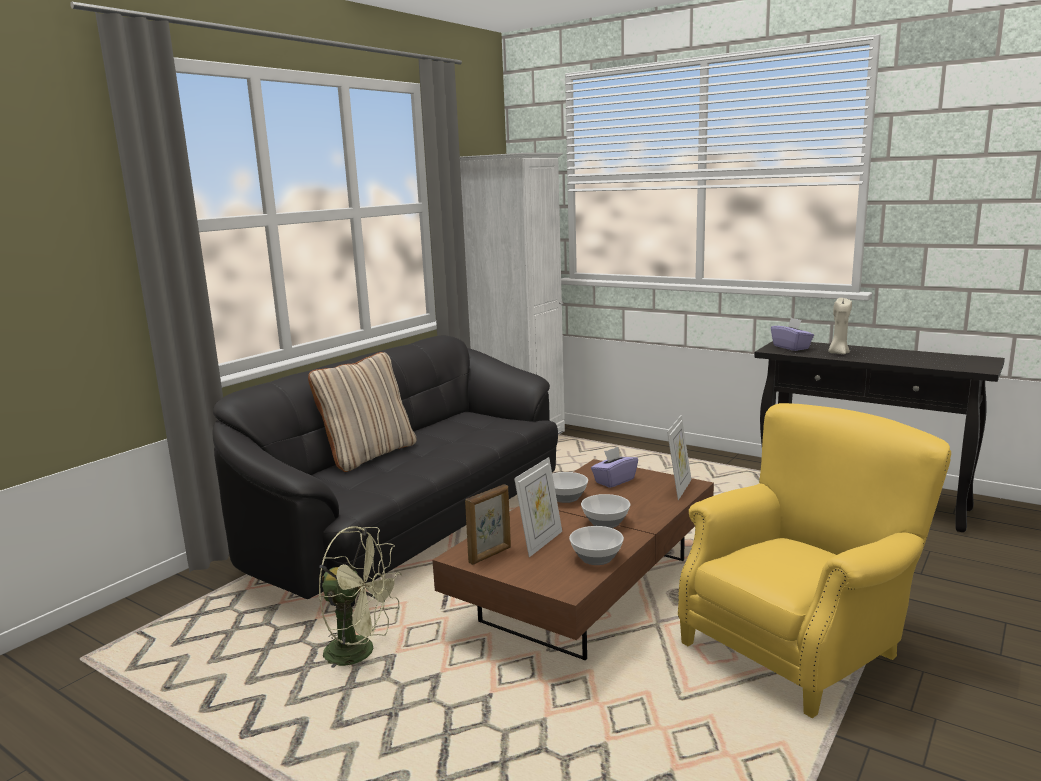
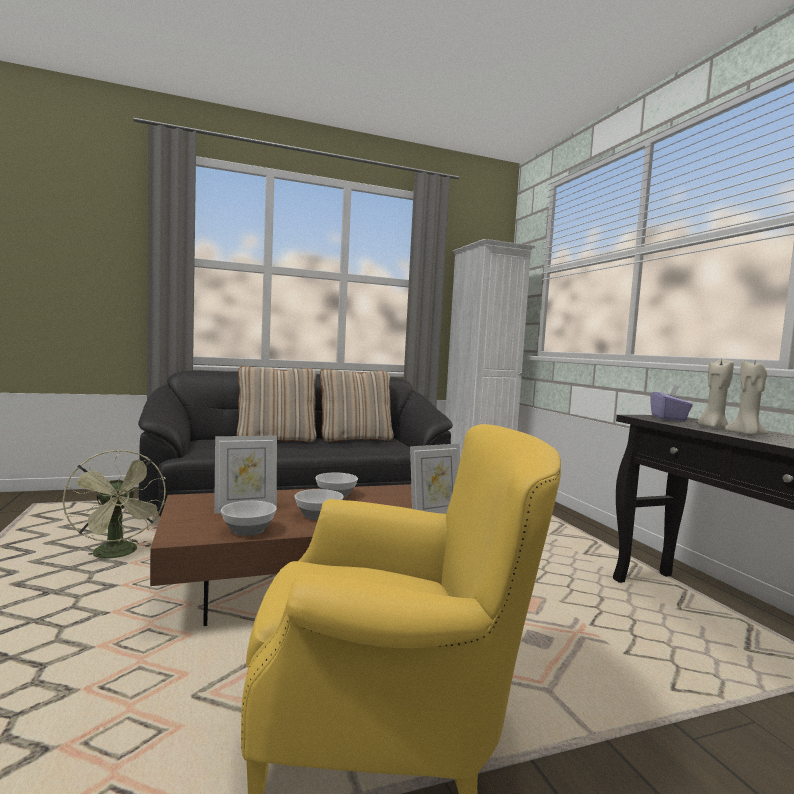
camera: 35 degrees right, 10 degrees down
picture frame [465,484,511,565] -> none
purple tissue box [591,447,638,488] -> none
none -> beige pillow [320,369,394,442]
none -> beige candle [725,359,768,436]

